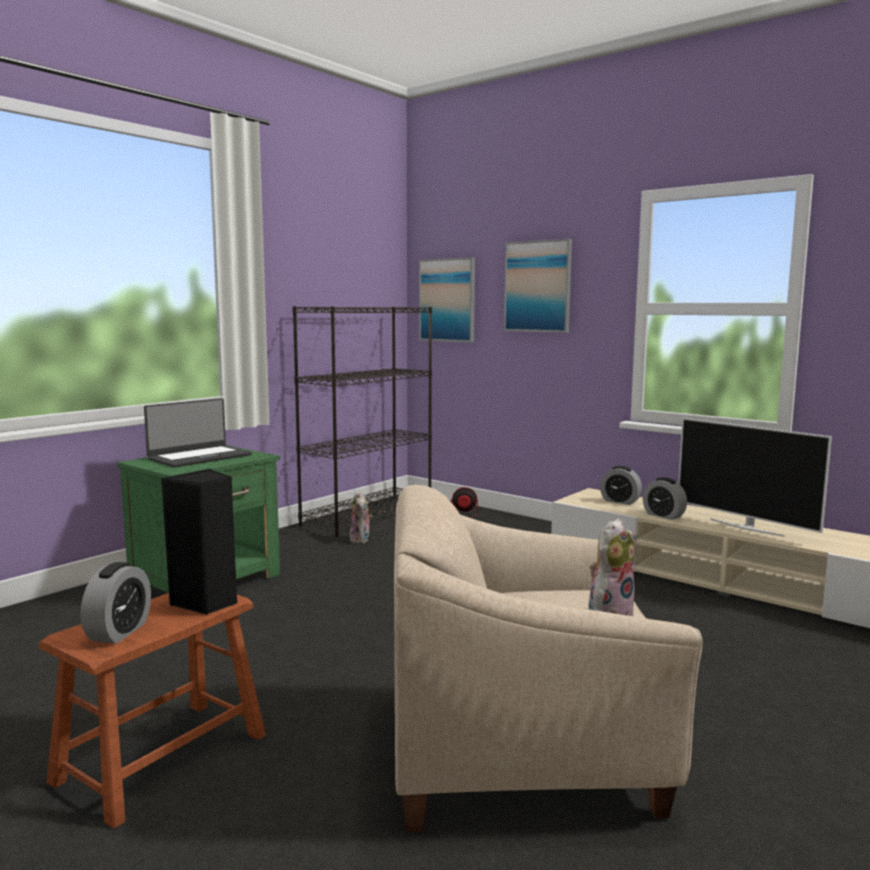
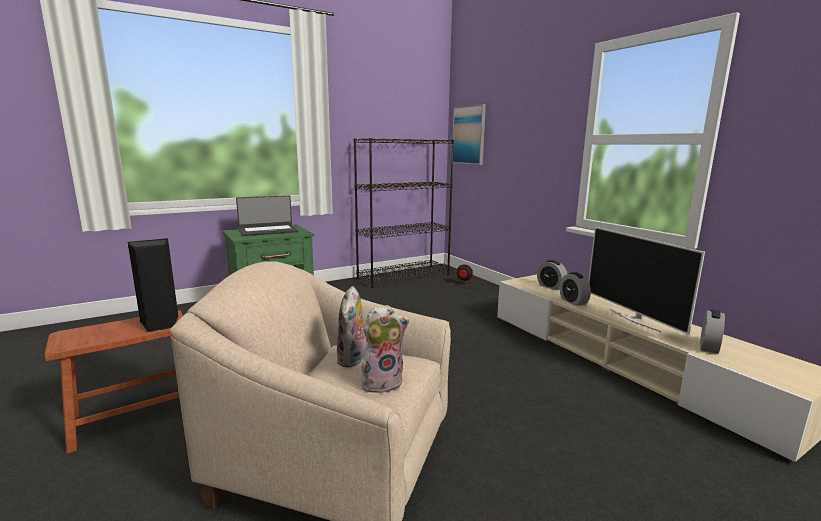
camera: 20 degrees right, 5 degrees up
alarm clock [81,562,151,644] -> alarm clock moved to [700,309,725,354]
plush toy [350,490,372,544] -> plush toy moved to [337,286,368,367]
picture [504,239,572,333] -> none

